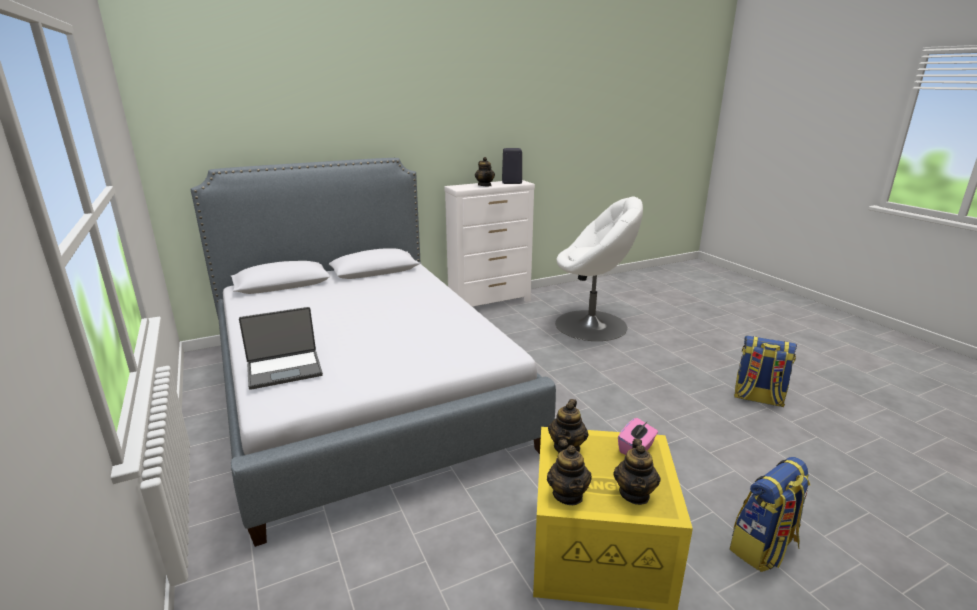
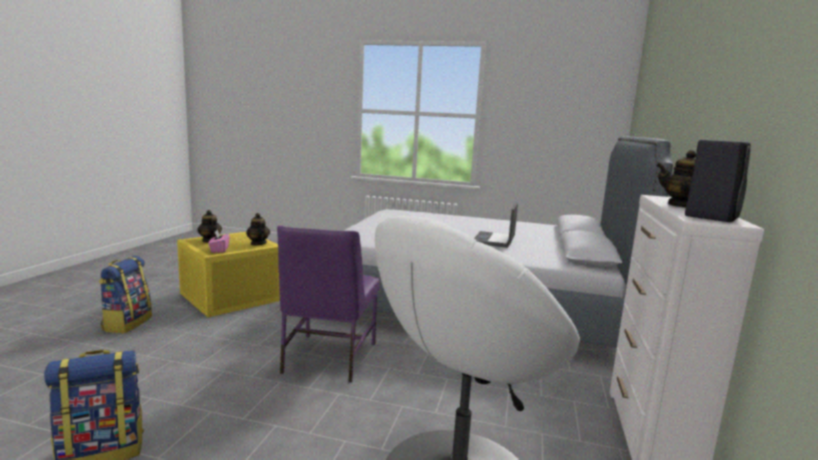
camera: 130 degrees right, 10 degrees down
laptop [239,307,323,390] -> laptop moved to [474,202,518,248]
teapot [547,439,592,505] -> none
none -> purple chair [277,226,379,383]

